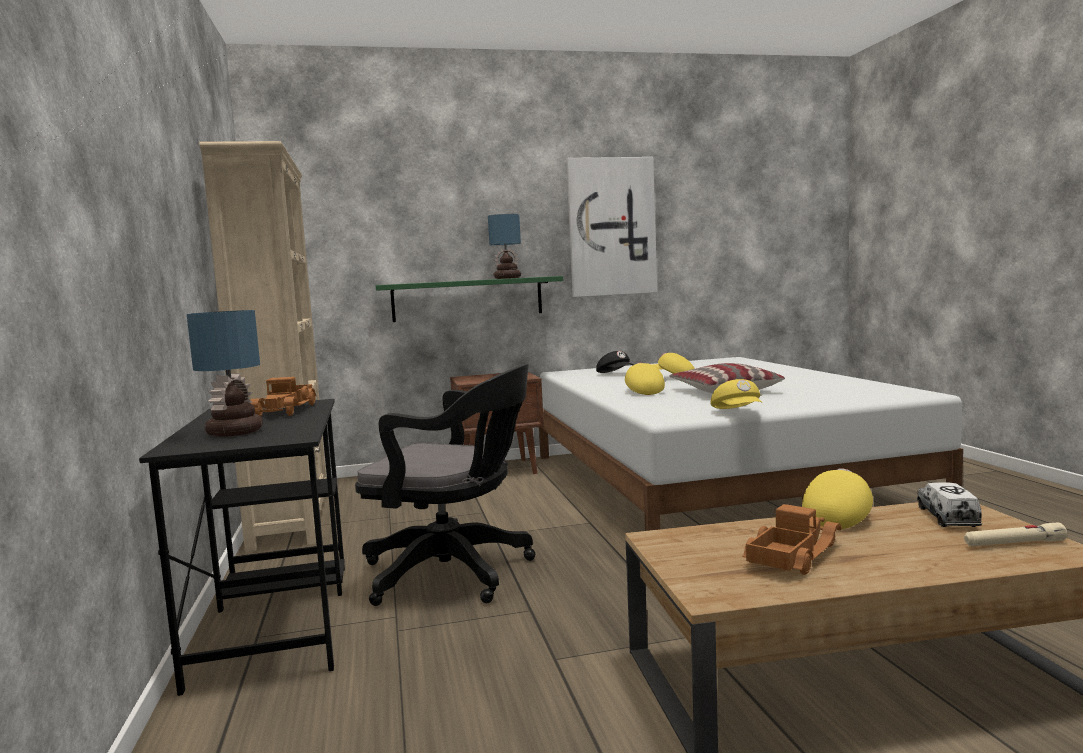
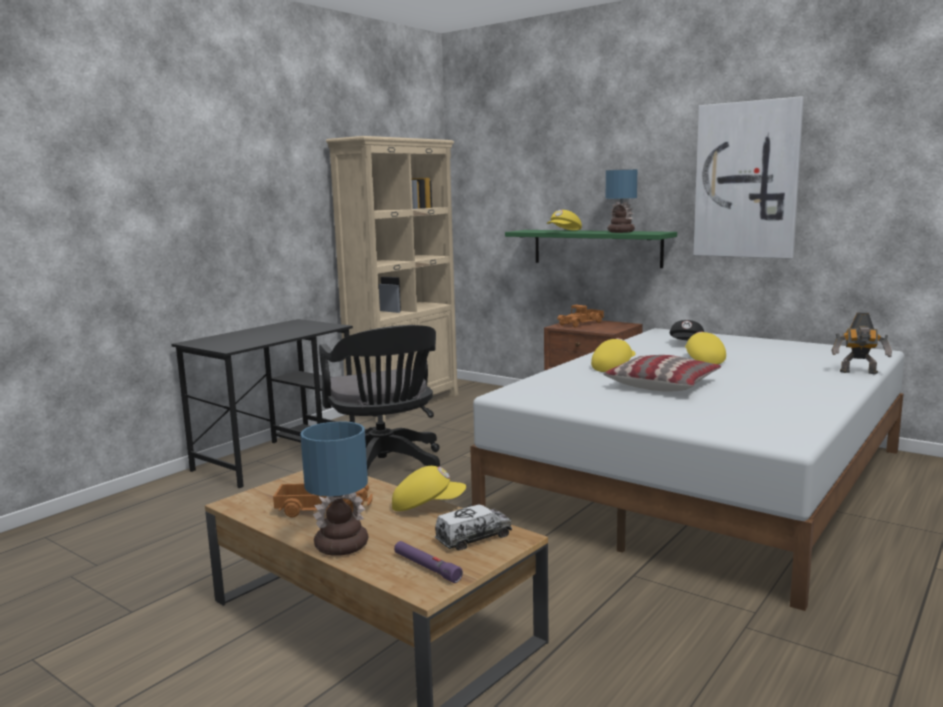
camera: 50 degrees right, 5 degrees up
table lamp [187,310,263,437] -> table lamp moved to [300,421,369,556]
toy truck [250,377,317,417] -> toy truck moved to [557,305,604,327]
yellow cap [711,379,763,409] -> yellow cap moved to [547,210,582,231]
beige flashlight [964,523,1067,546] -> purple flashlight [394,541,463,583]
none -> toy robot [832,313,892,374]

